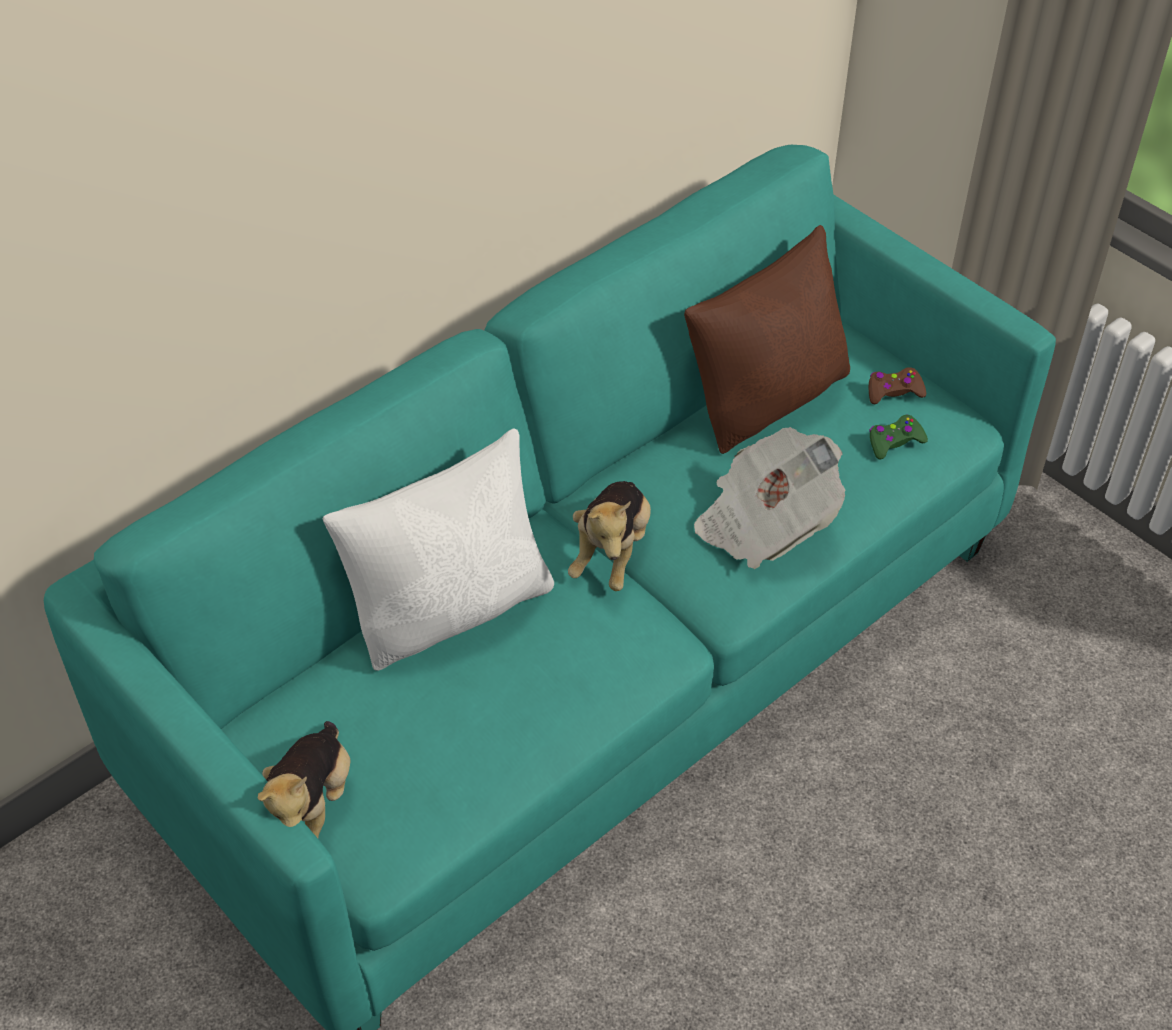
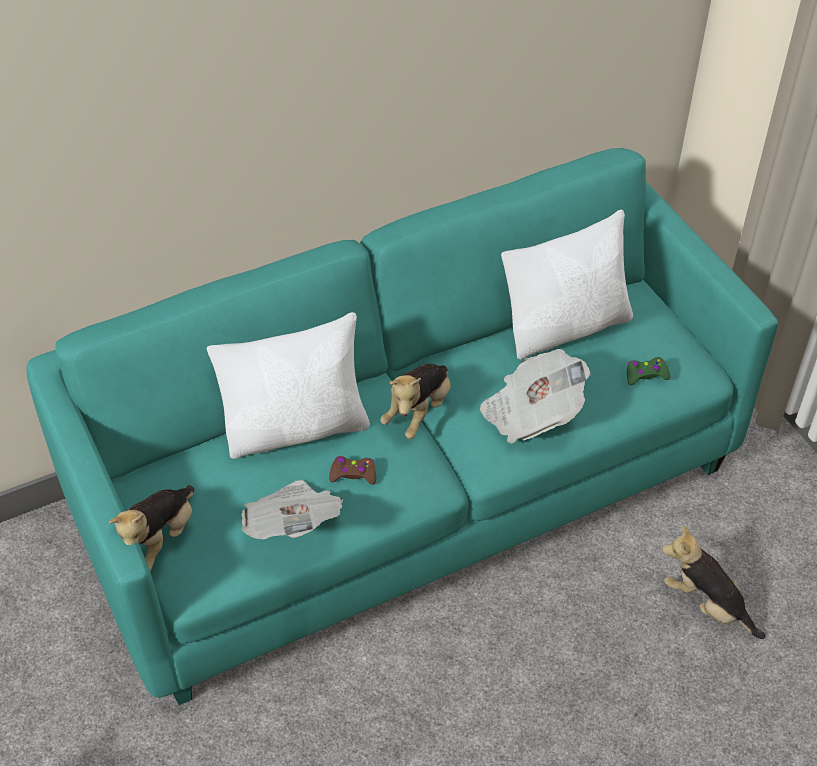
camera: 15 degrees right, 0 degrees up
brown pillow [684,225,850,454] -> white pillow [501,209,633,360]
brown game controller [868,367,926,404] -> brown game controller moved to [329,456,376,485]
none -> newspaper [242,480,343,540]
none -> plush toy [662,525,765,639]

